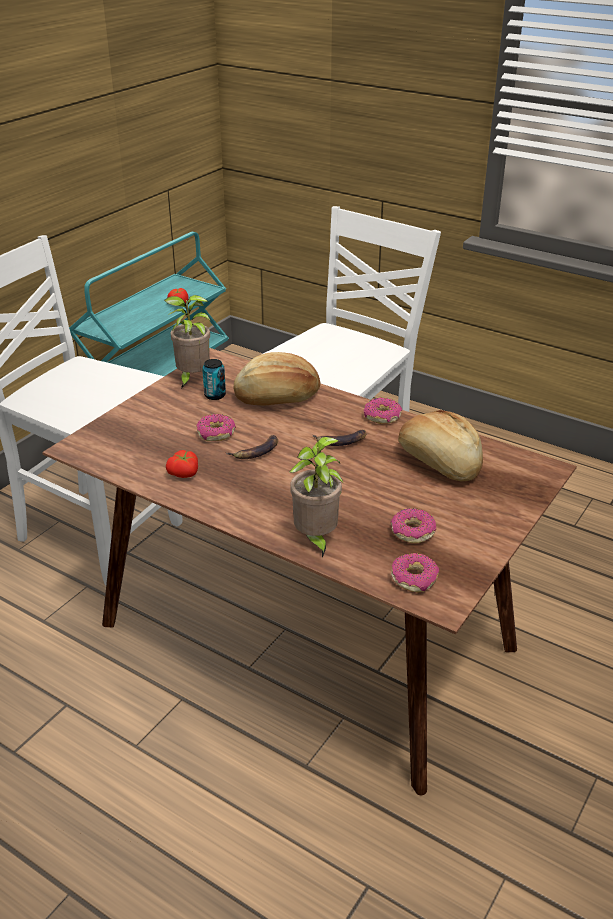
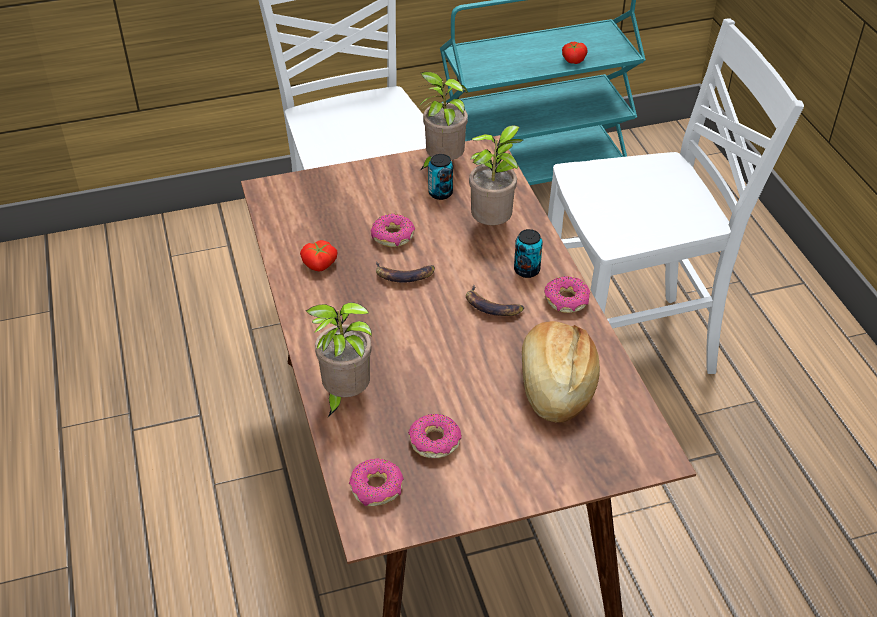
camera: 40 degrees right, 10 degrees up
bread [234,352,321,405] -> potted plant [469,125,523,225]
none -> can [514,229,543,278]

